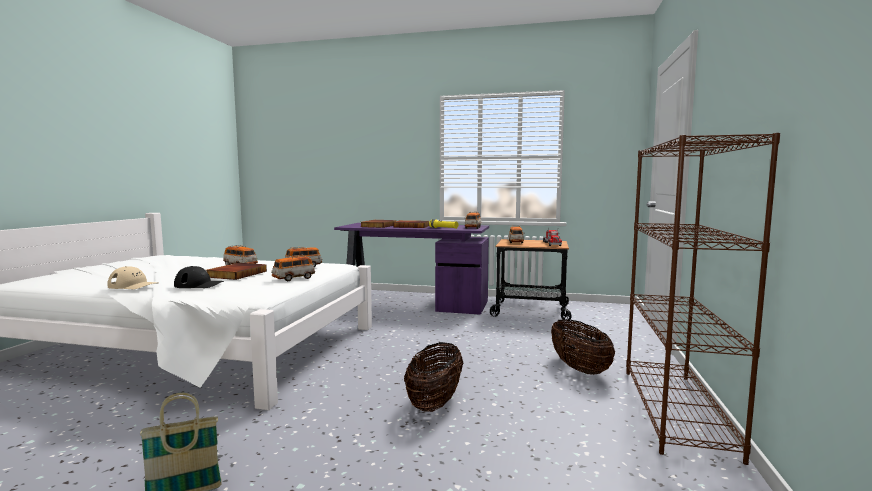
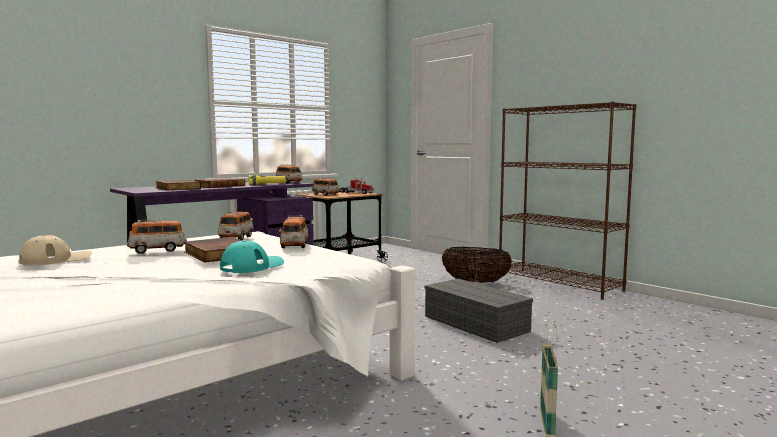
camera: 55 degrees left, 0 degrees up
beige cap [107,266,158,289] -> beige cap moved to [18,235,92,265]
black cap [174,266,224,288] -> turquoise cap [220,241,284,273]
basket [404,342,463,412] -> grey storage box [424,279,533,343]

